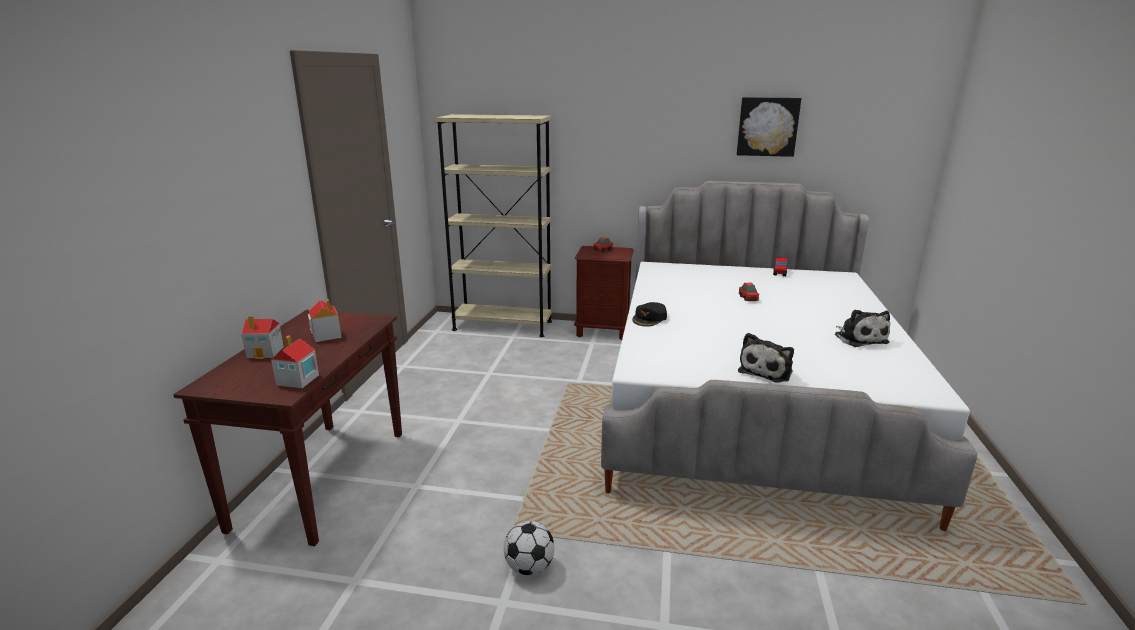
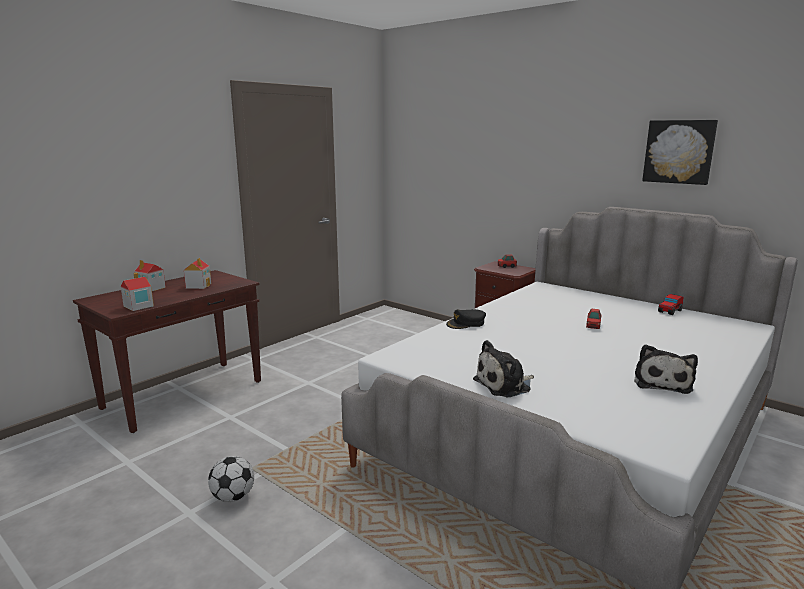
camera: 30 degrees right, 5 degrees down
beige bookcase [434,114,552,337] -> none

